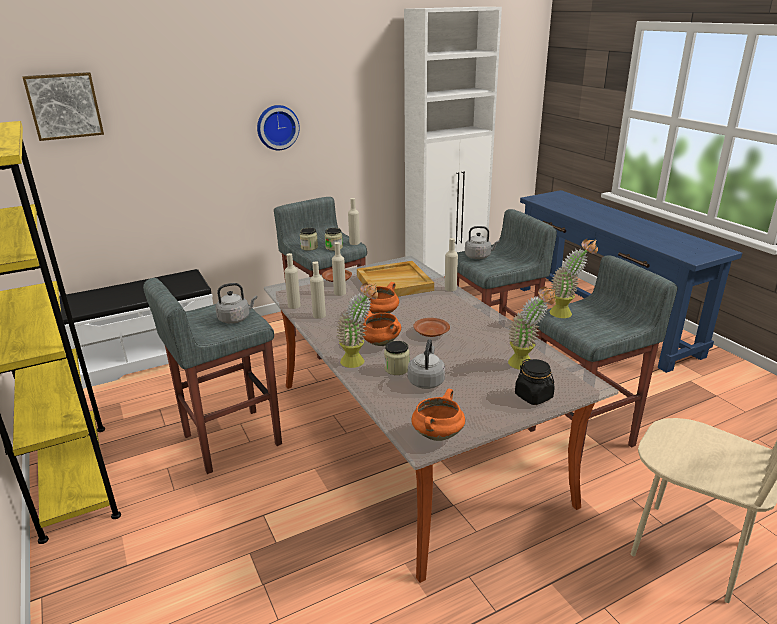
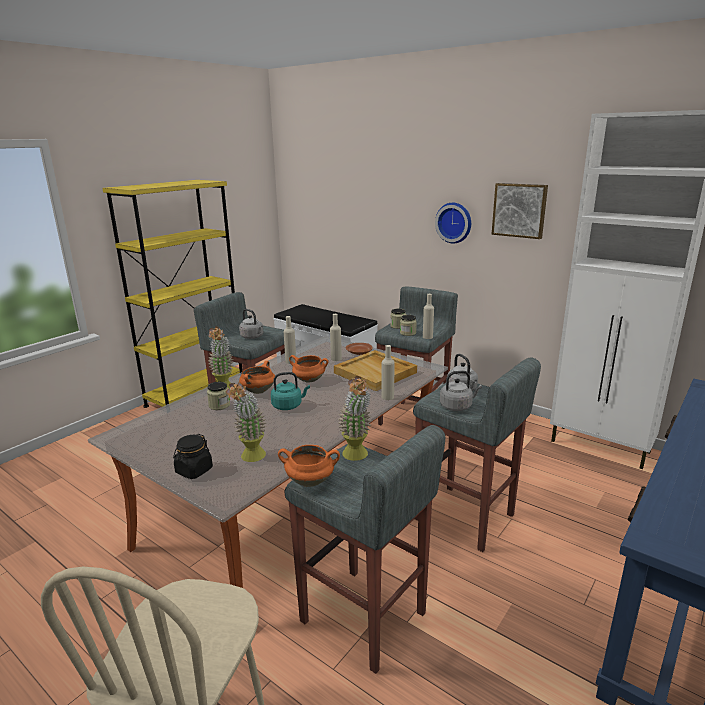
camera: 65 degrees right, 5 degrees down
picture [22,72,104,141] -> picture moved to [492,183,548,239]
beige bottle [284,253,301,309] -> none
grey kettle [408,339,445,389] -> grey kettle moved to [440,371,482,411]
orange cooking pot [412,389,465,441] -> orange cooking pot moved to [278,445,340,487]
brown plate [413,318,450,337] -> turquoise kettle [271,372,310,410]

